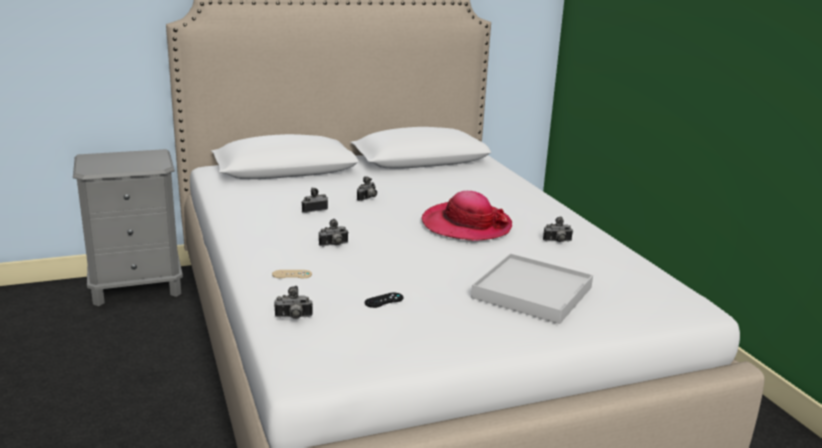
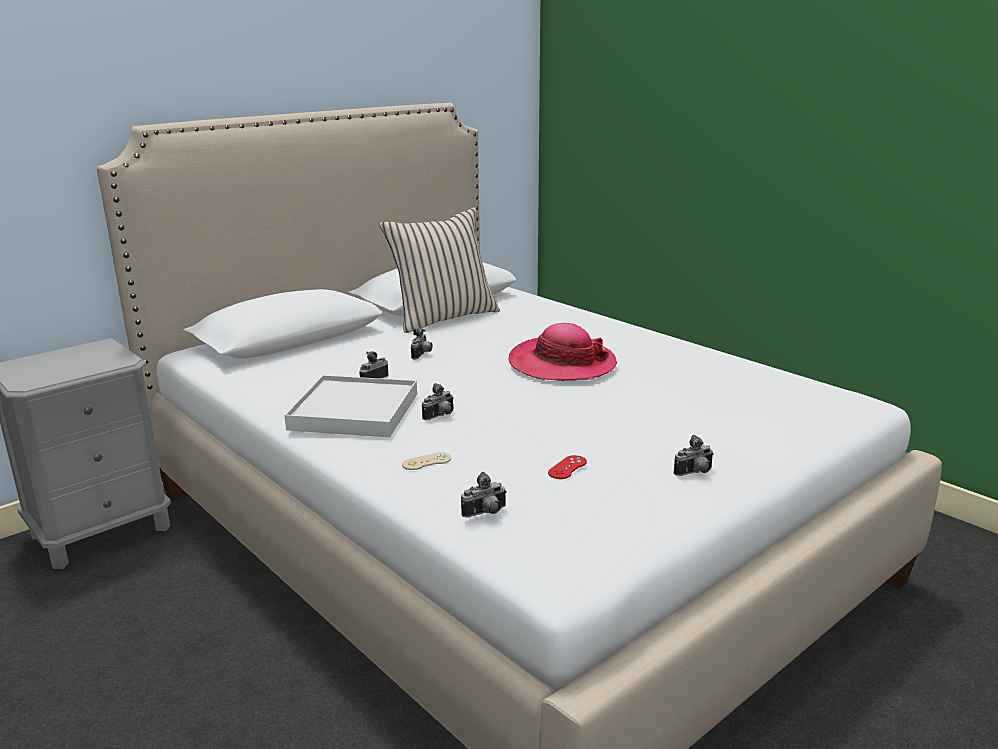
camera: 20 degrees left, 0 degrees up
black game controller [365,292,403,308] -> red game controller [548,455,587,479]
white tray [471,253,593,324] -> white tray moved to [284,375,417,437]
camera [543,217,573,242] -> camera moved to [674,435,714,476]
none -> beige pillow [379,207,500,333]

